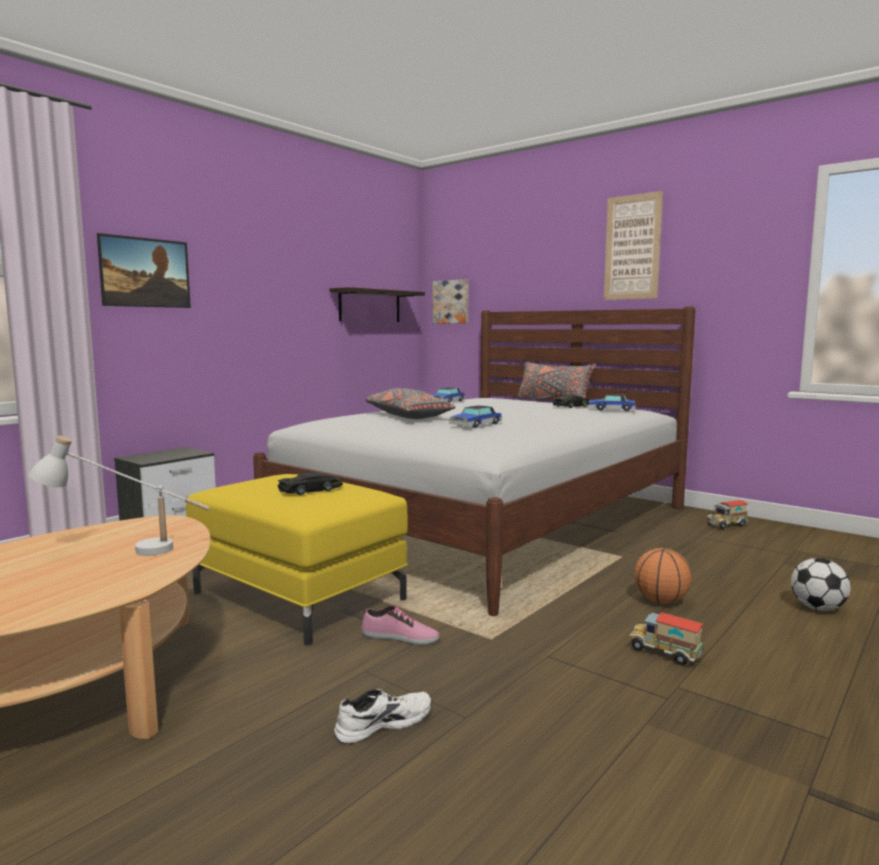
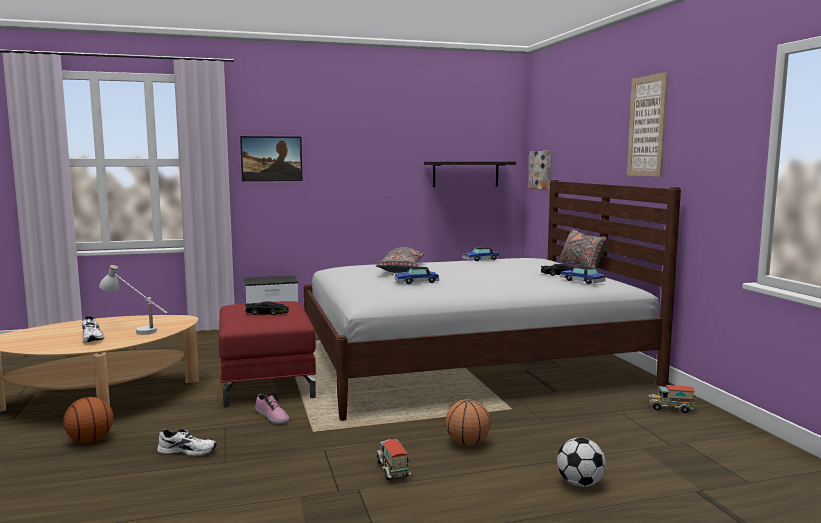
camera: 35 degrees right, 0 degrees up
yellow ottoman [186,474,408,646] -> red ottoman [219,301,316,407]
none -> basketball [63,397,113,443]
none -> white shoe [82,316,104,343]

